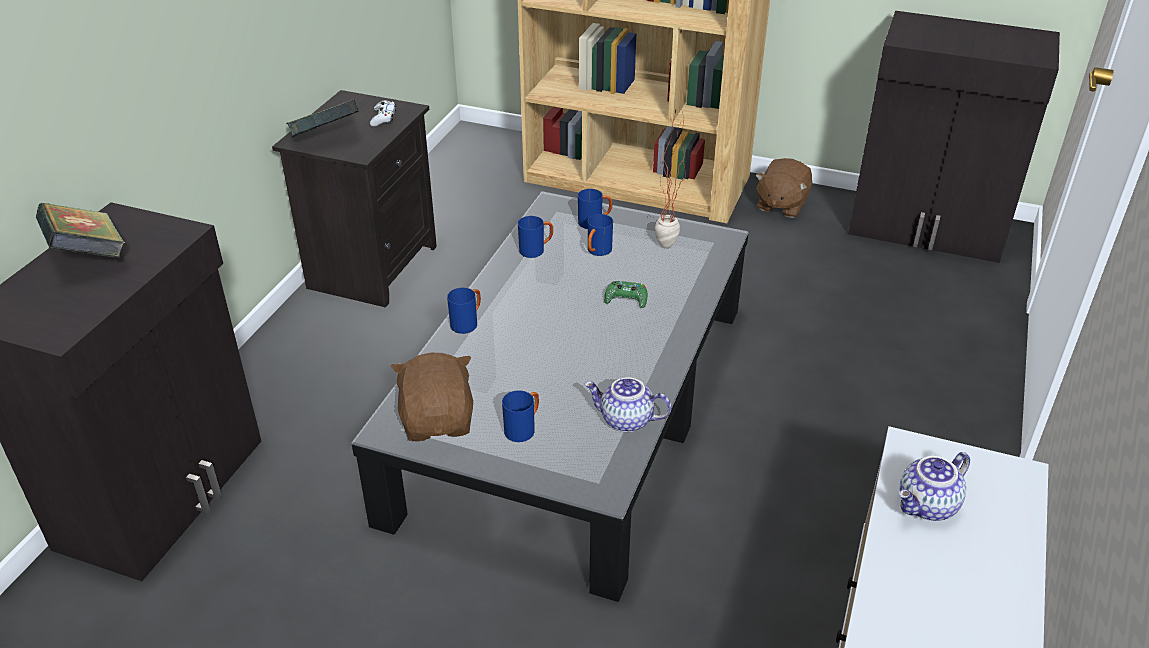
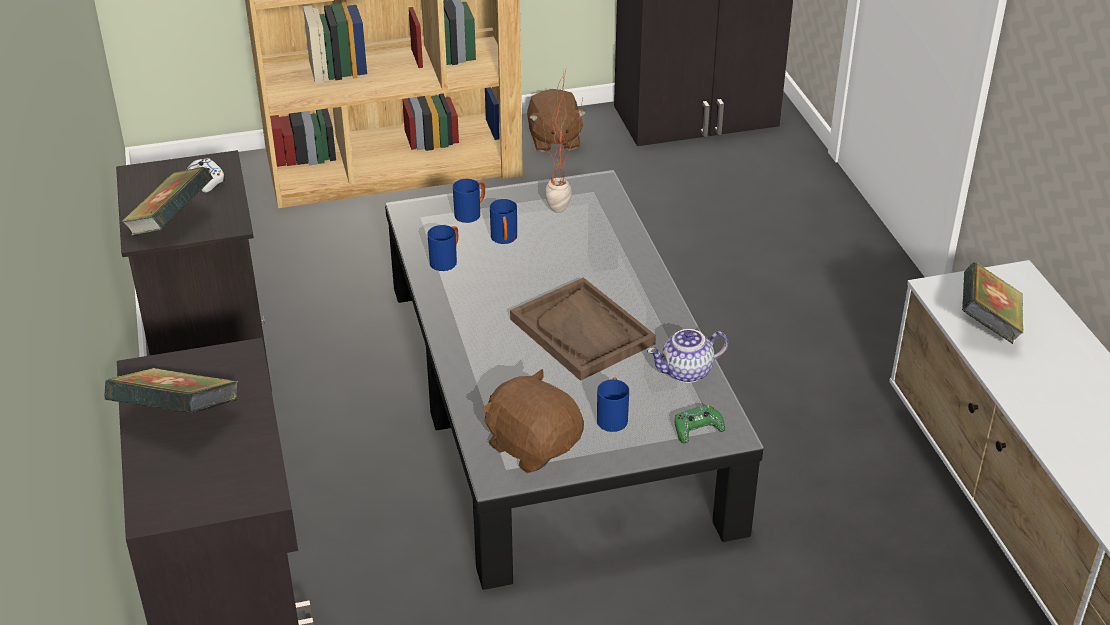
camera: 35 degrees left, 0 degrees up
blue mug [447,288,481,334] -> none
green game controller [604,281,647,308] -> green game controller moved to [675,405,725,443]
teapot [899,452,970,521] -> book [962,262,1024,344]
none -> brown tray [510,277,656,381]

